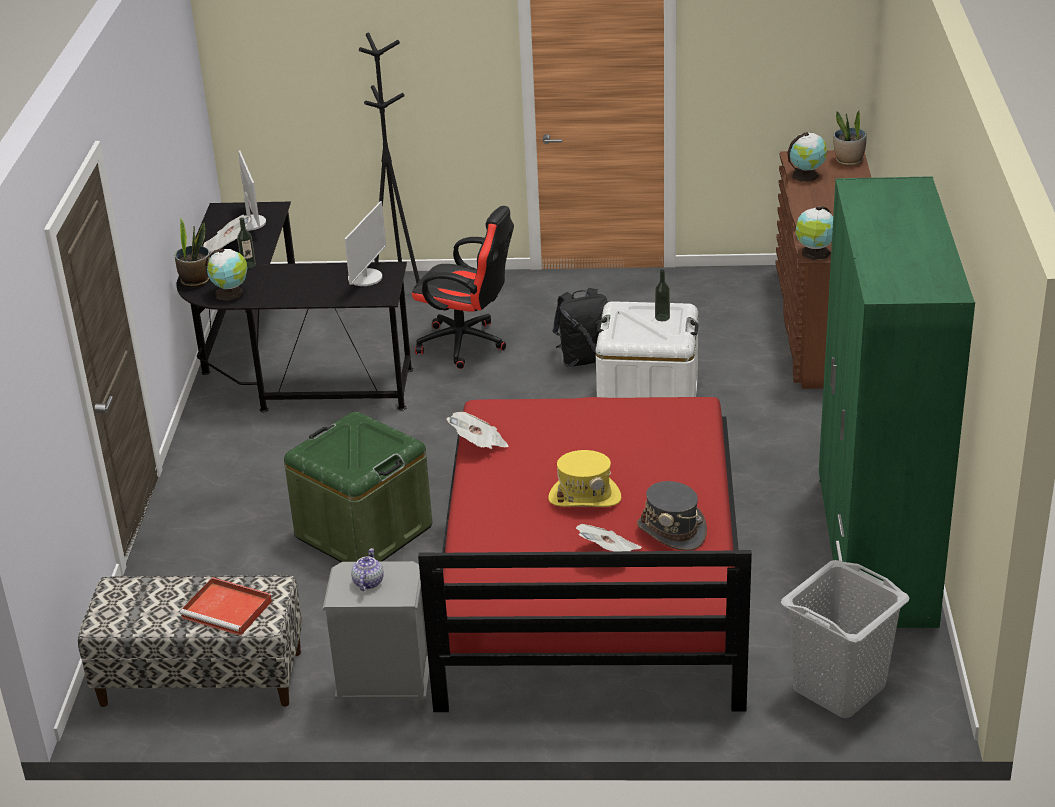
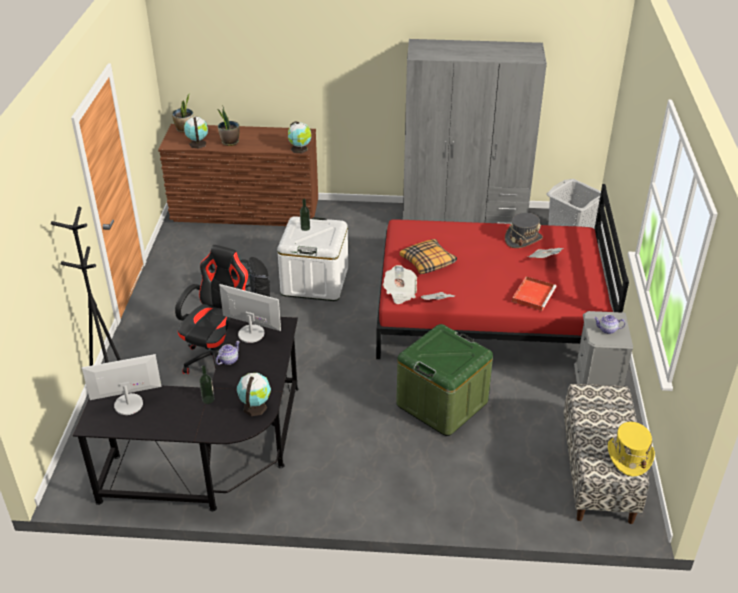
camera: 90 degrees left, 5 degrees up
potted plant [175,217,210,287] -> potted plant moved to [218,105,240,146]
red tray [180,577,272,636] -> red tray moved to [512,276,556,311]
newspaper [203,215,251,254] -> newspaper moved to [383,265,417,304]
yellow hat [548,450,621,507] -> yellow hat moved to [608,422,655,476]
green wardrobe [819,176,975,628] -> grey wardrobe [403,39,547,224]
none -> teapot [216,341,240,365]
none -> pillow [399,239,457,274]

